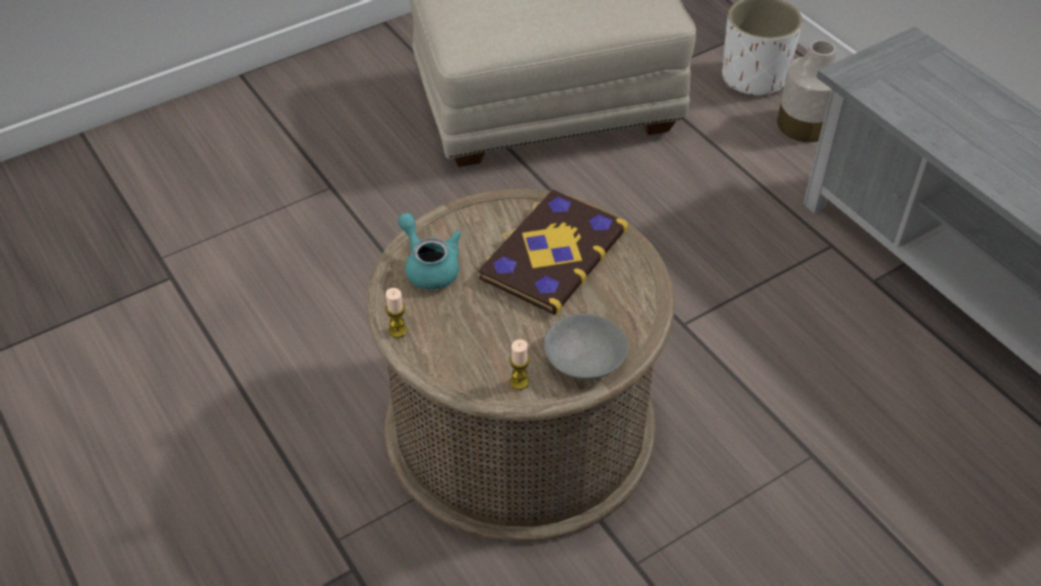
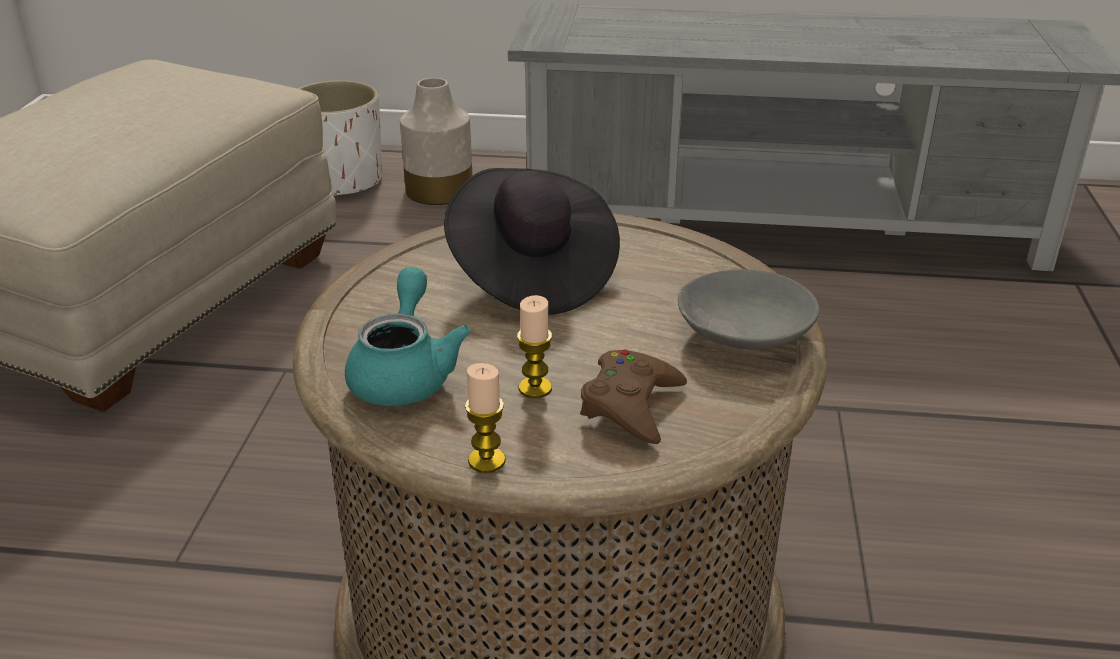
camera: 50 degrees left, 15 degrees down
turquoise teapot [398,213,461,290] -> turquoise teapot turned 90 degrees clockwise [345,267,471,406]
book [479,189,628,315] -> black hat [444,168,620,314]
candle [509,339,530,390] -> candle moved to [517,295,552,398]
none -> brown game controller [580,349,687,444]

